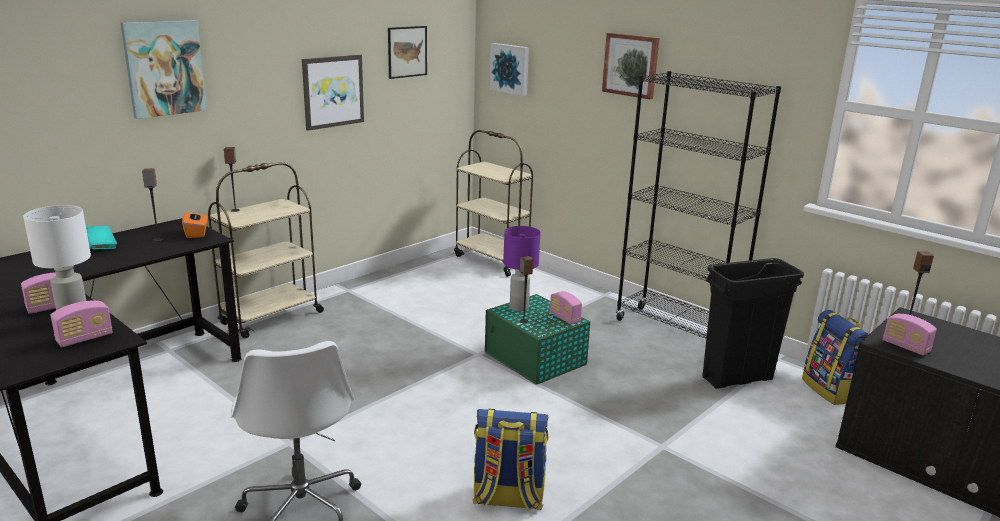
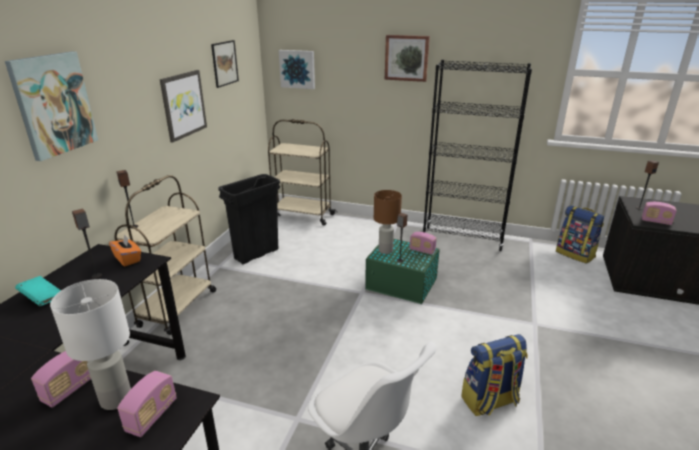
camera: 25 degrees left, 5 degrees up
purple table lamp [503,226,541,311] -> brown table lamp [374,190,402,254]
black trash can [702,258,804,389] -> black trash can moved to [218,174,280,264]

